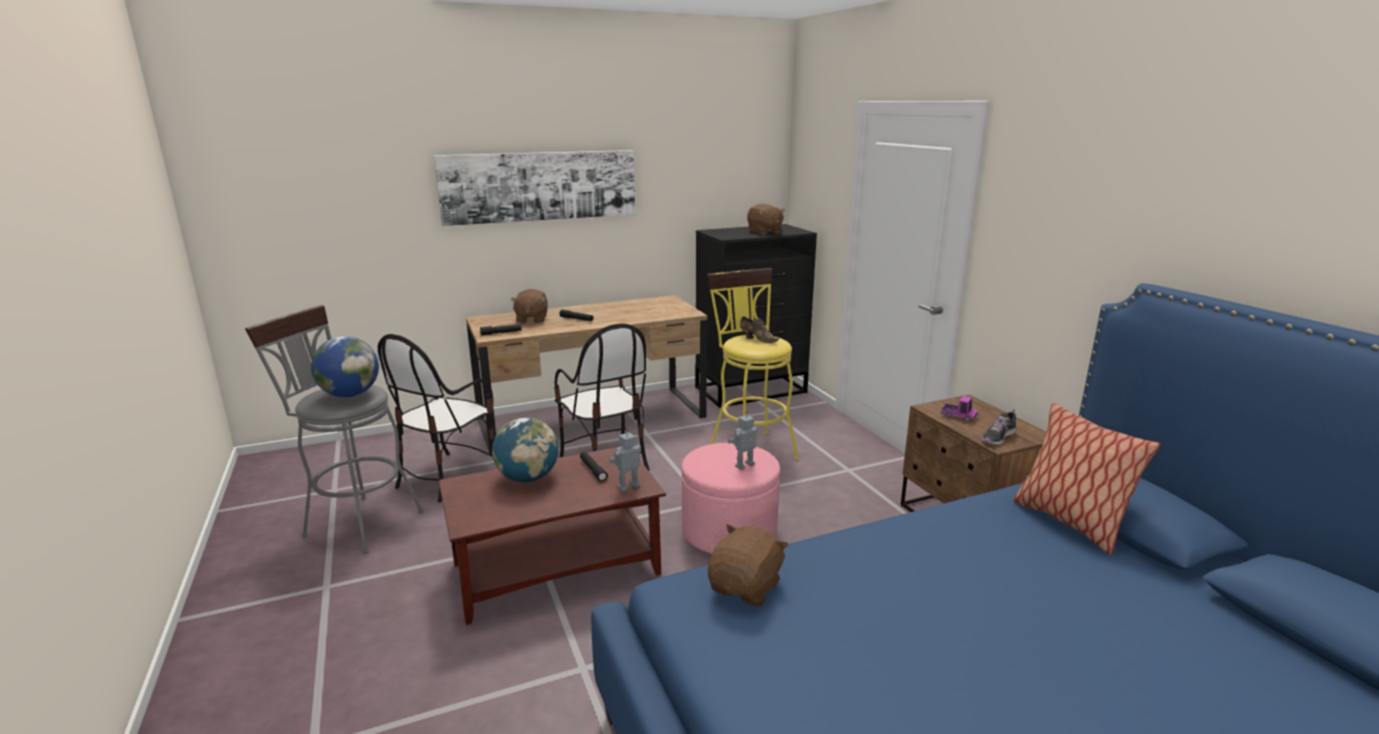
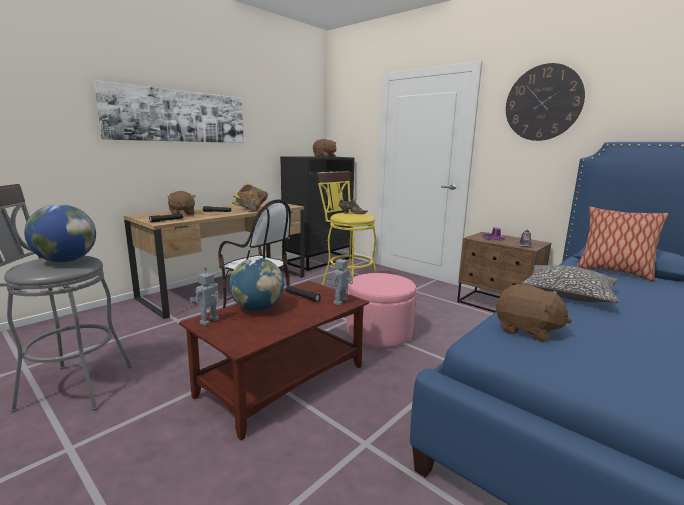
camera: 25 degrees left, 5 degrees down
chair [378,334,498,502] -> none
brown plush toy [708,524,789,606] -> brown plush toy turned 120 degrees clockwise [496,284,572,342]
toy robot [728,411,758,470] -> toy robot moved to [190,268,219,326]
none -> book [232,182,268,212]
none -> wall clock [506,63,585,141]
none -> pillow [521,265,619,303]

